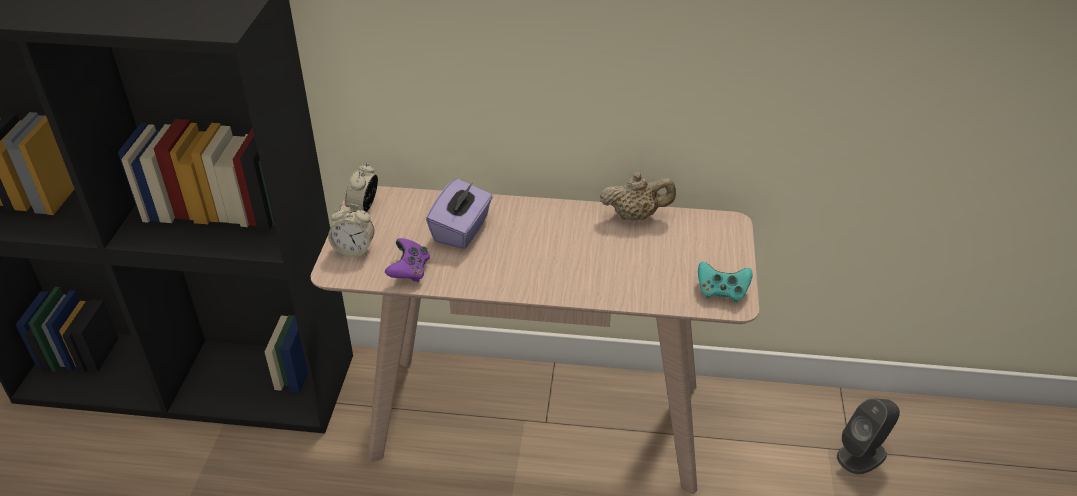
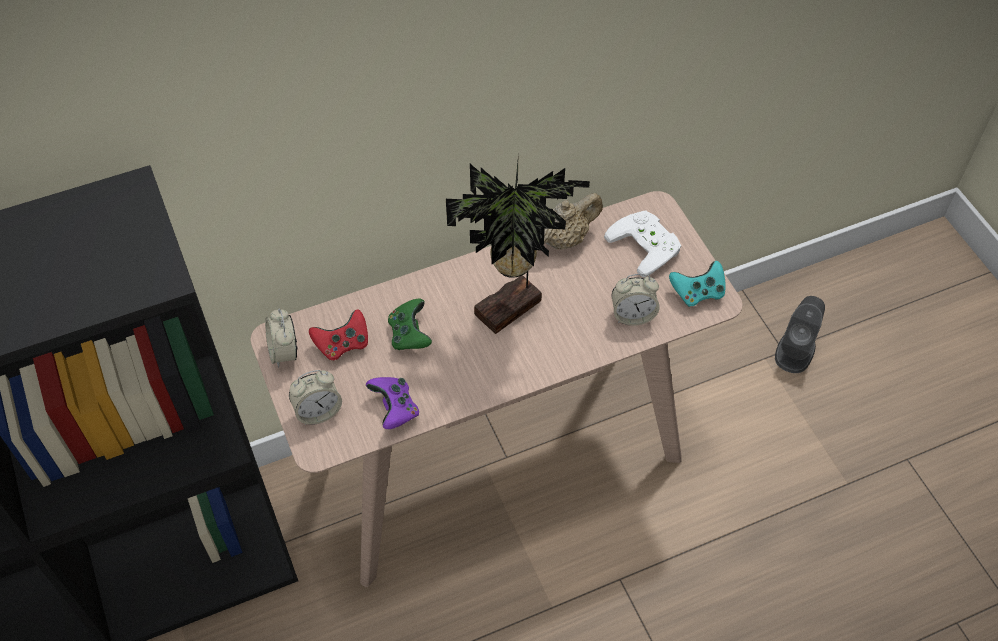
camera: 30 degrees left, 15 degrees up
purple tissue box [426,179,493,249] -> green game controller [388,299,432,350]
none -> red game controller [309,309,368,361]
none -> potted plant [446,151,590,334]
none -> white game controller [604,210,681,278]
none -> alarm clock [612,274,660,326]

